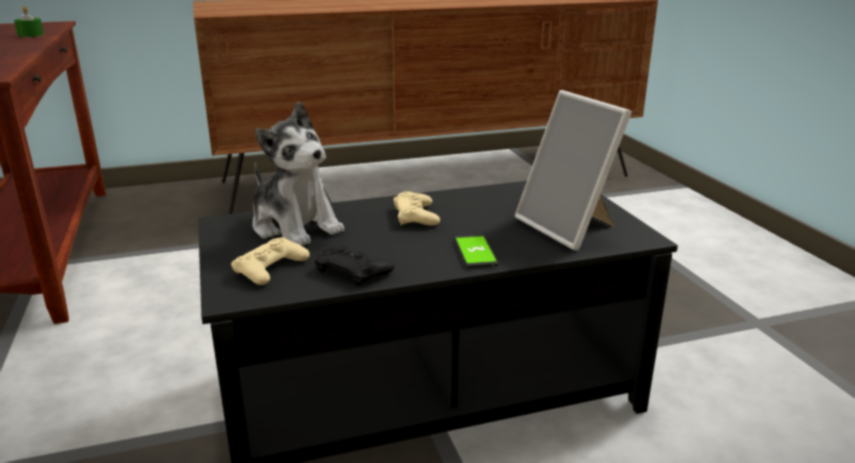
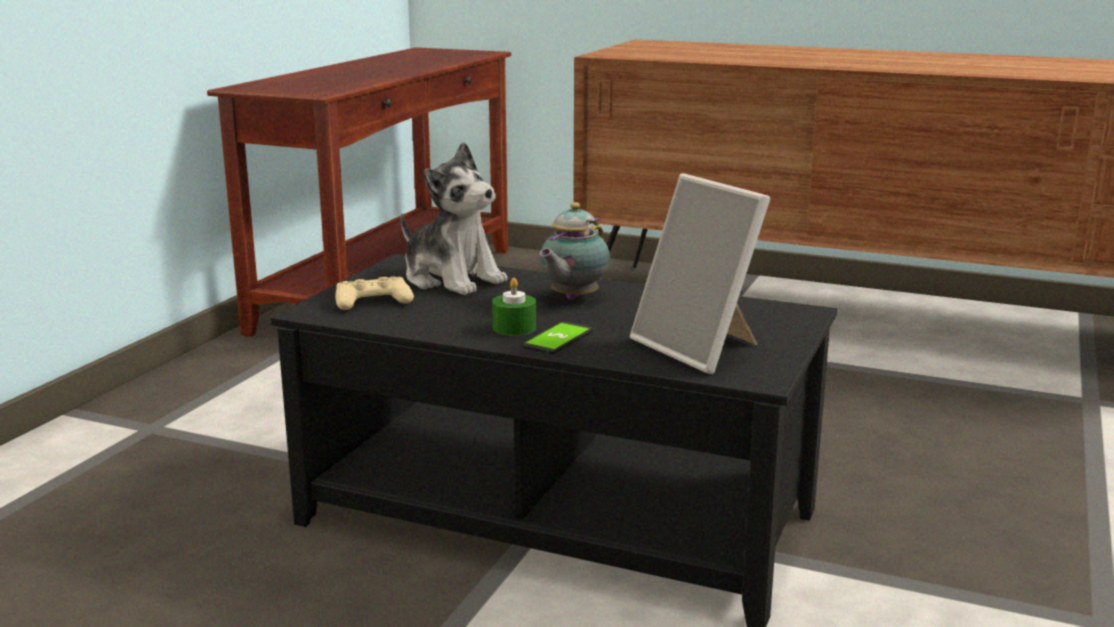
camera: 40 degrees right, 5 degrees down
green candle [14,6,44,37] -> green candle moved to [492,278,536,336]
plush toy [253,102,344,246] -> plush toy turned 45 degrees counterclockwise [401,142,508,295]
black game controller [315,245,394,286] -> none
beige game controller [393,191,440,226] -> teapot [540,202,610,300]
picture frame [515,90,632,251] -> picture frame turned 45 degrees counterclockwise [630,173,770,374]

